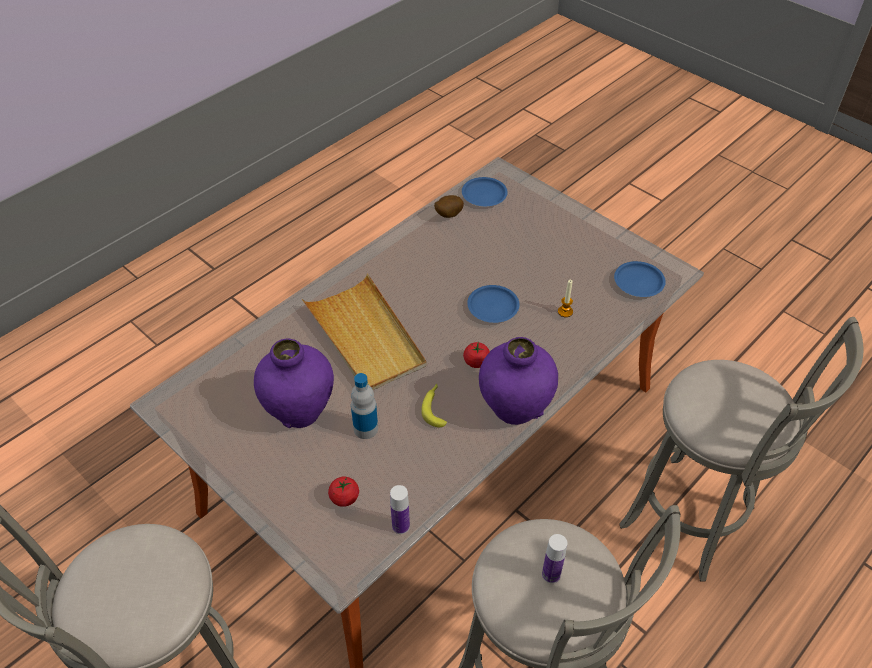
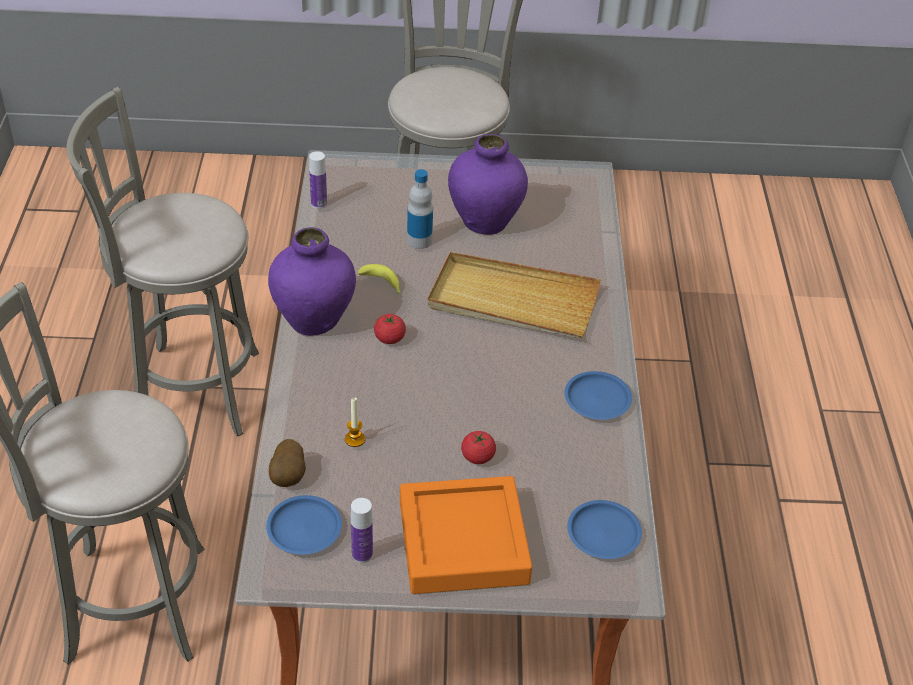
camera: 135 degrees right, 5 degrees down
tomato [328,476,359,507] -> tomato moved to [461,431,496,464]
potato [434,195,464,218] -> potato moved to [269,439,306,487]
blue plate [467,285,520,323] -> blue plate moved to [564,371,632,420]
bottle [542,534,567,583] -> bottle moved to [351,498,373,563]
none -> orange tray [400,476,532,594]

